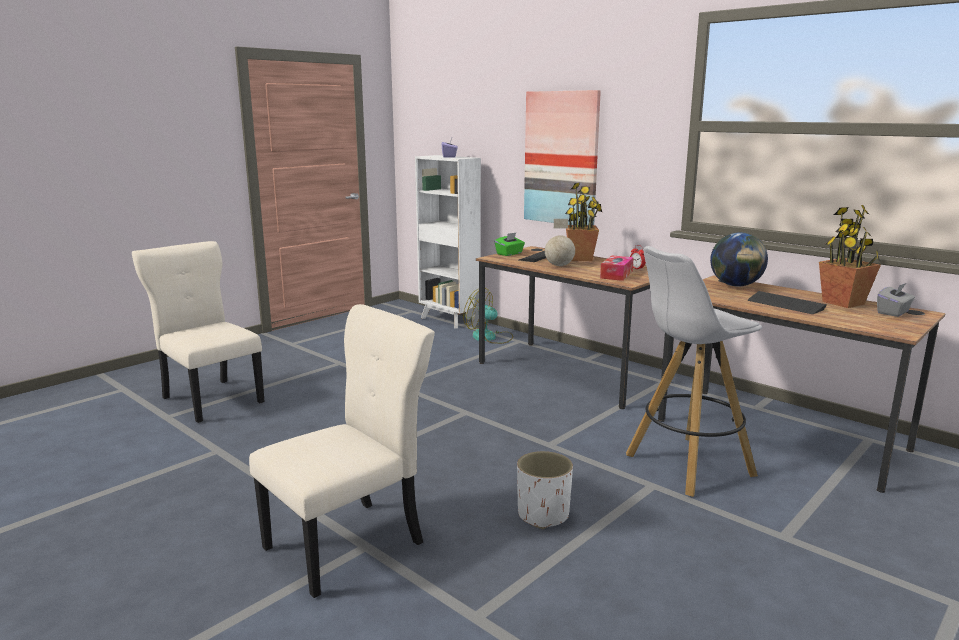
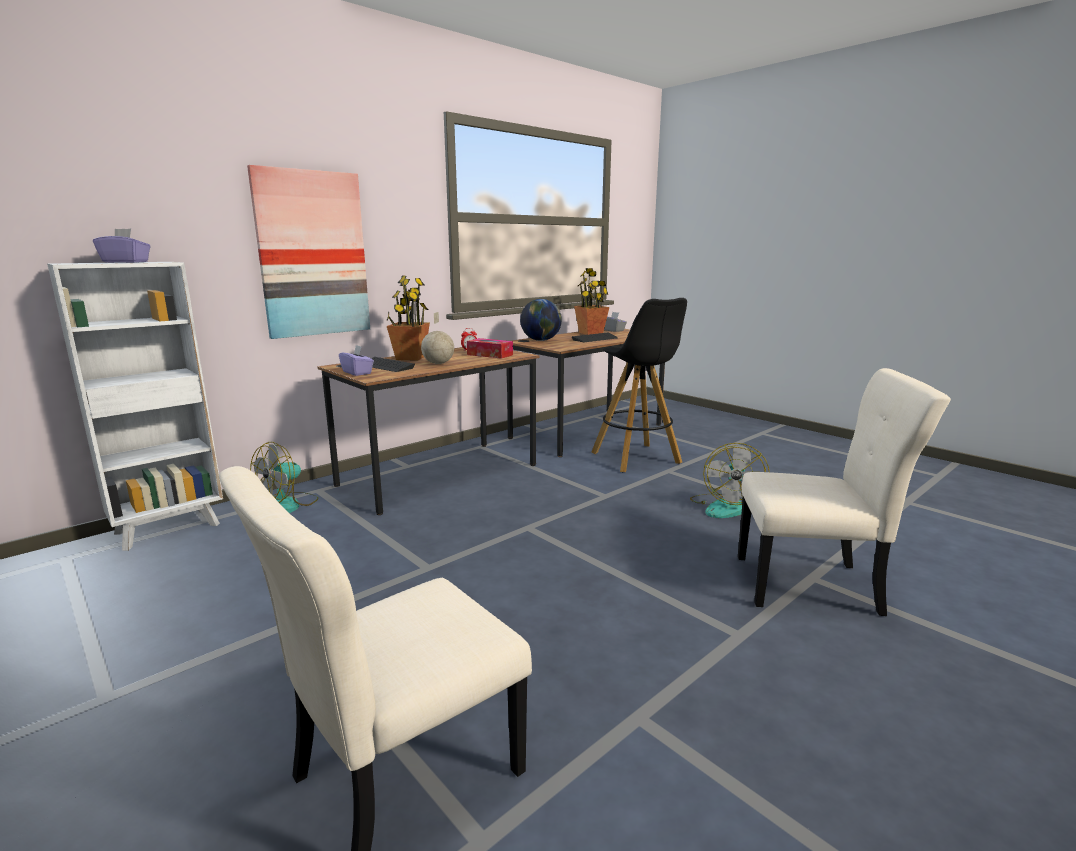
camera: 85 degrees left, 0 degrees up
beige chair [249,304,435,598] -> beige chair turned 135 degrees clockwise [738,368,951,616]
green tissue box [494,233,525,256] -> purple tissue box [339,345,374,376]
white planter [517,451,573,529] -> fan [690,443,769,518]
white stool [626,246,762,497] -> black stool [591,298,687,472]

